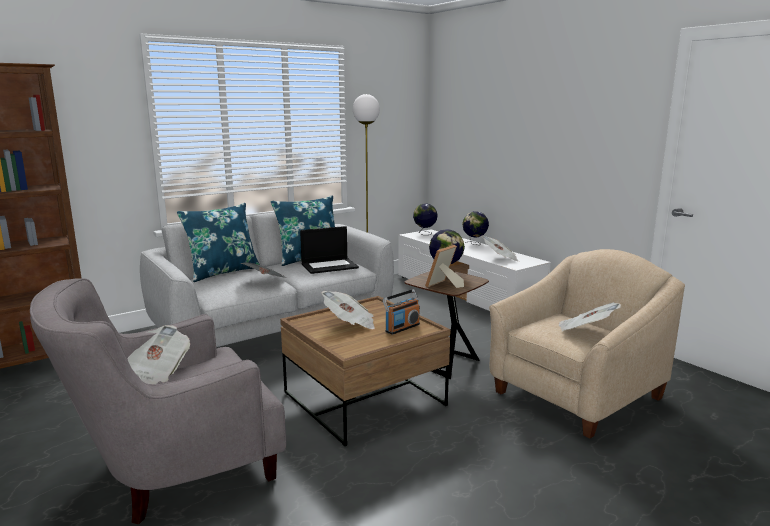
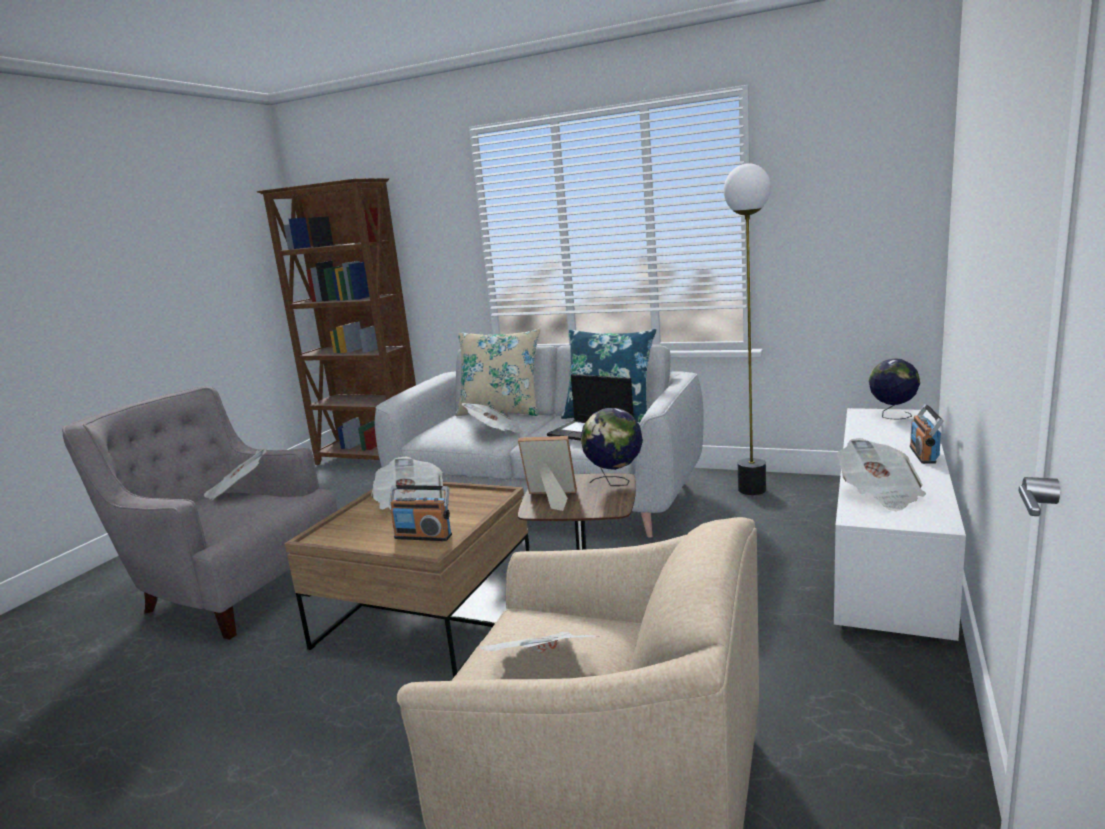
camera: 60 degrees right, 0 degrees up
blue pillow [177,203,260,282] -> beige pillow [455,329,540,416]
globe [462,211,489,245] -> radio [910,404,943,464]

